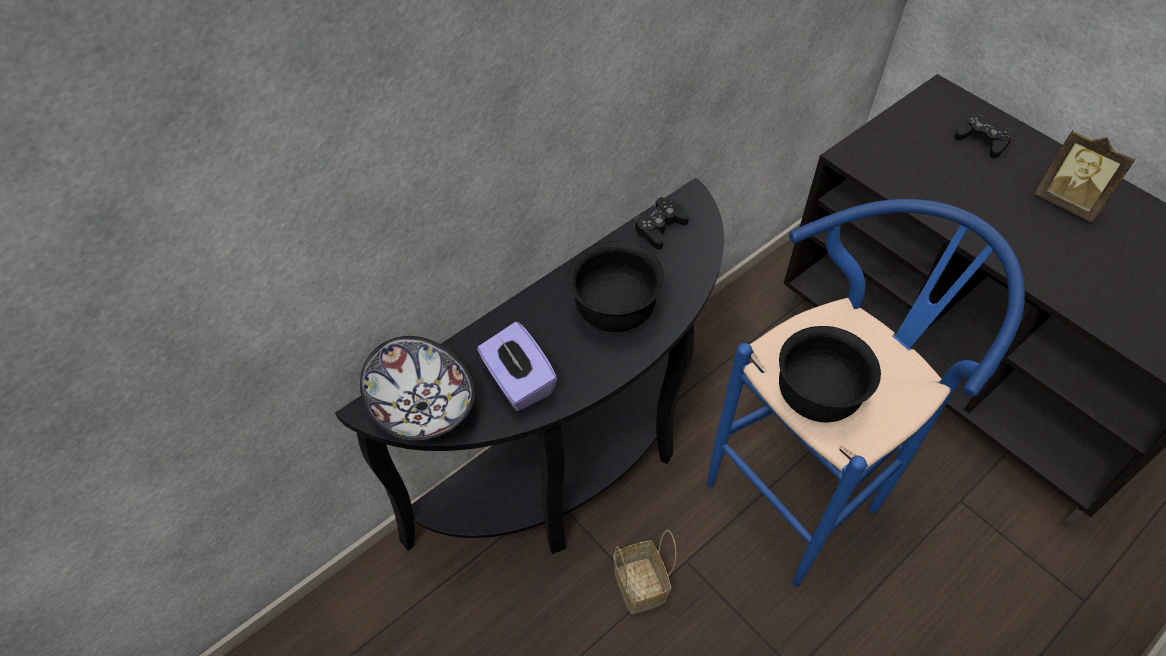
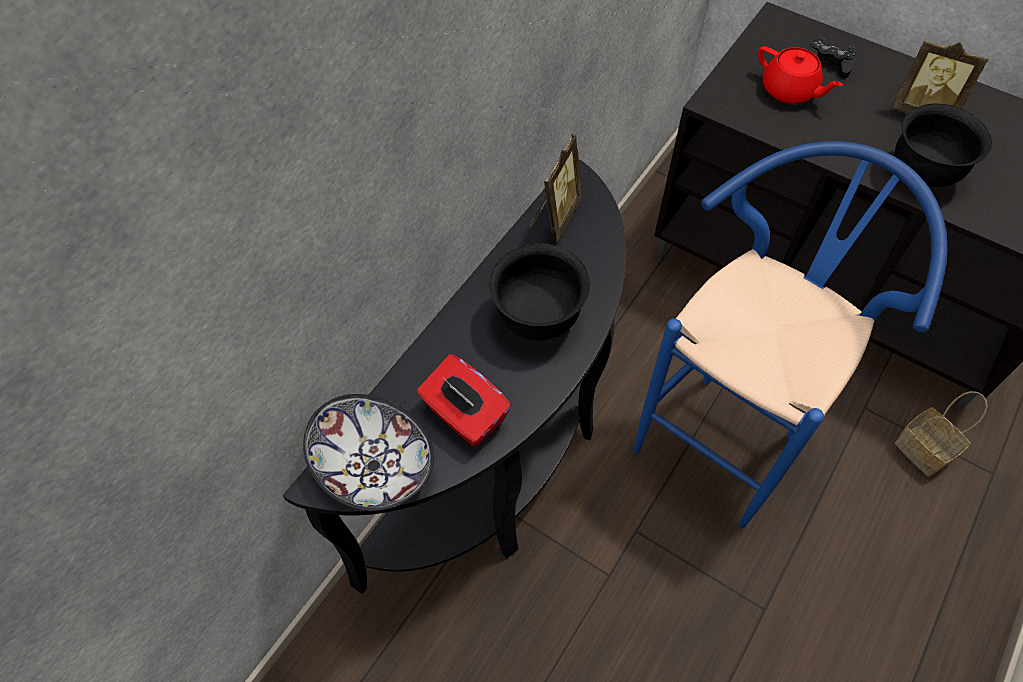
camera: 15 degrees left, 5 degrees up
purple tissue box [477,322,557,411] -> red tissue box [417,354,511,447]
basket [613,530,676,614] -> basket moved to [895,391,987,476]
black game controller [634,197,689,250] -> picture frame [530,134,582,242]
black bowl [779,326,881,422] -> black bowl moved to [895,104,992,187]
none -> red teapot [758,46,843,104]

